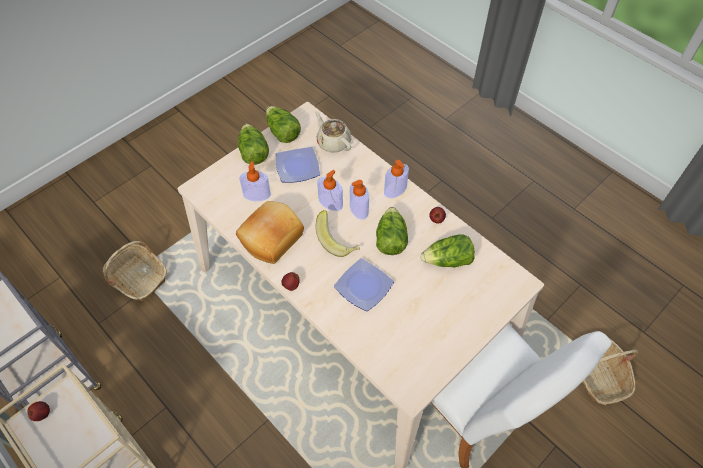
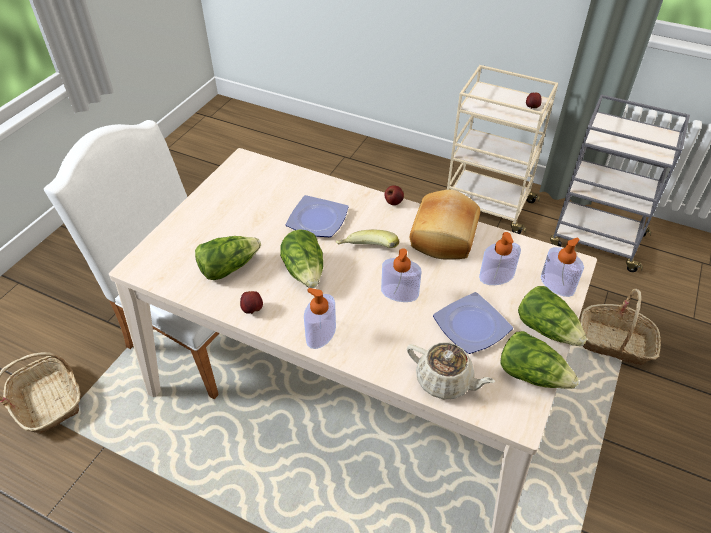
camera: 160 degrees right, 10 degrees down
soap dispenser [350,180,369,220] -> soap dispenser moved to [541,238,584,297]

